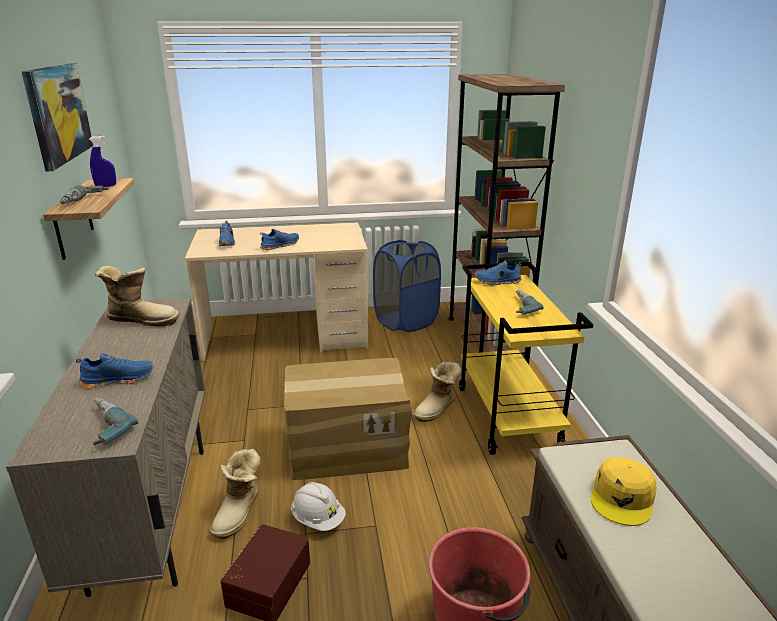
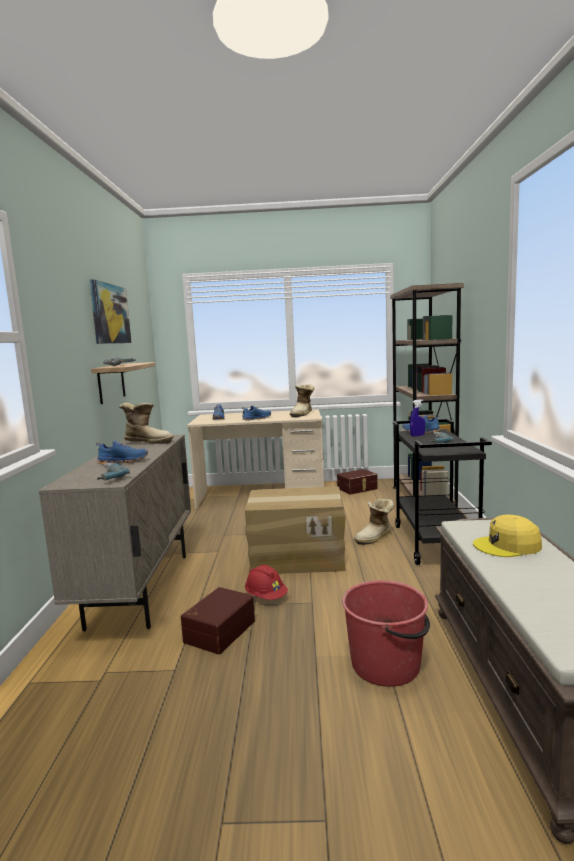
camera: 10 degrees right, 15 degrees down
blue spray bottle [89,136,116,187] -> blue spray bottle moved to [410,399,425,437]
boot [210,449,261,539] -> boot moved to [290,384,315,417]
white hard hat [291,482,346,531] -> red hard hat [245,565,288,600]
blue laundry basket [373,240,441,332] -> brown storage box [337,469,378,495]
yellow cart [459,262,593,455] -> black cart [393,419,492,565]
yellow cap [591,457,657,526] -> yellow cap turned 45 degrees clockwise [473,514,542,557]

